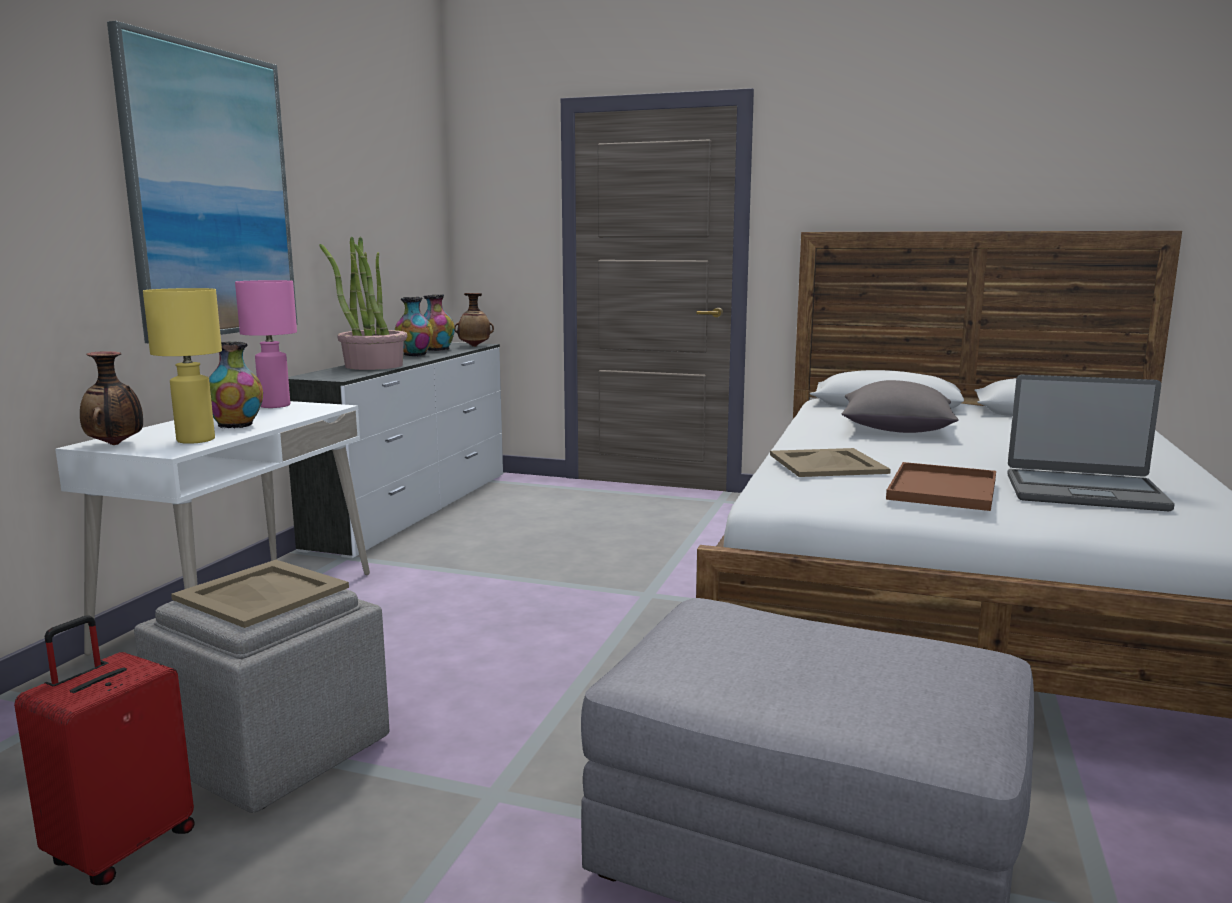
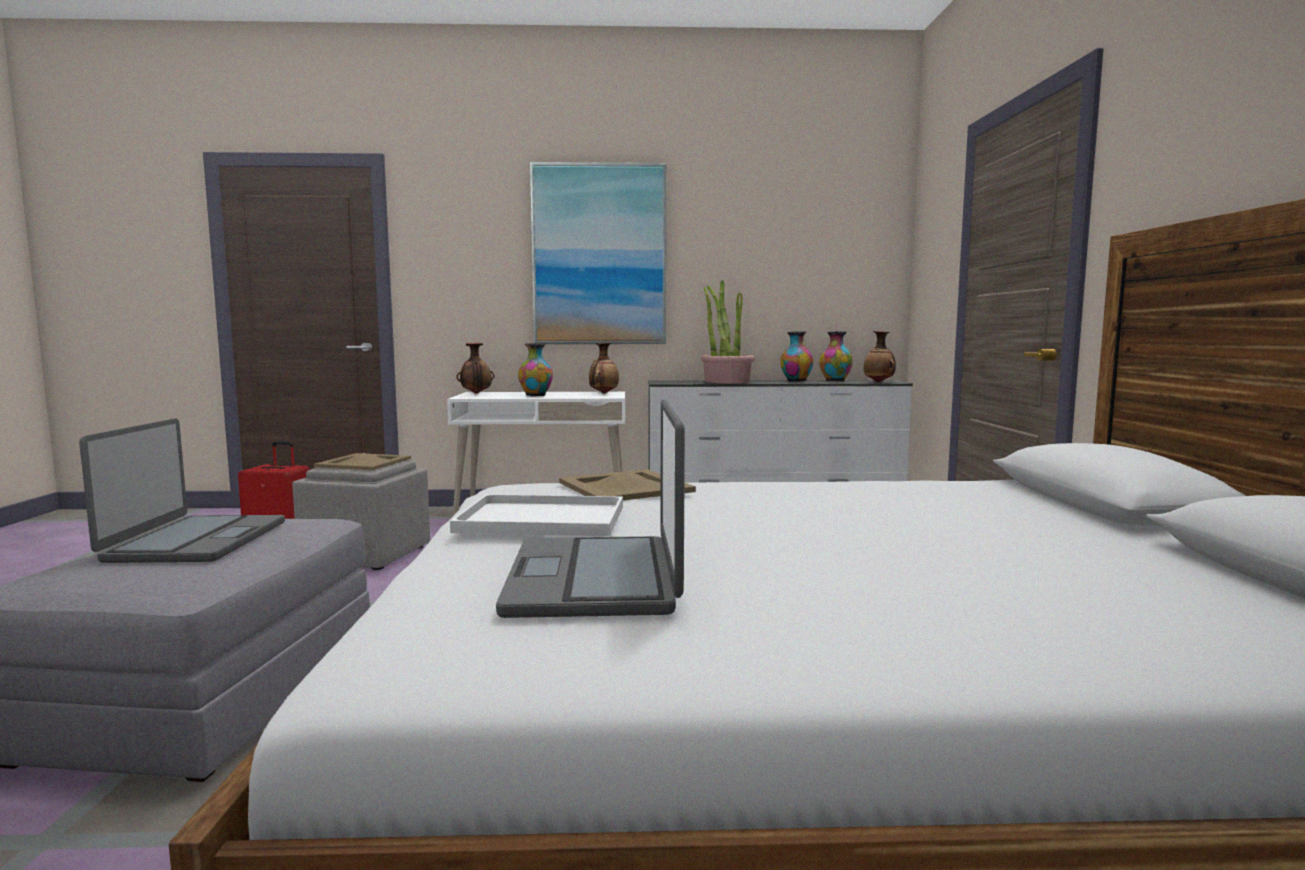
camera: 70 degrees right, 5 degrees down
yellow table lamp [143,288,222,444] -> none
pink table lamp [235,280,297,408] -> vase [589,343,619,394]
grey pillow [842,380,959,433] -> none
brown tray [886,462,996,511] -> white tray [450,494,623,536]
none -> laptop [79,418,285,563]

